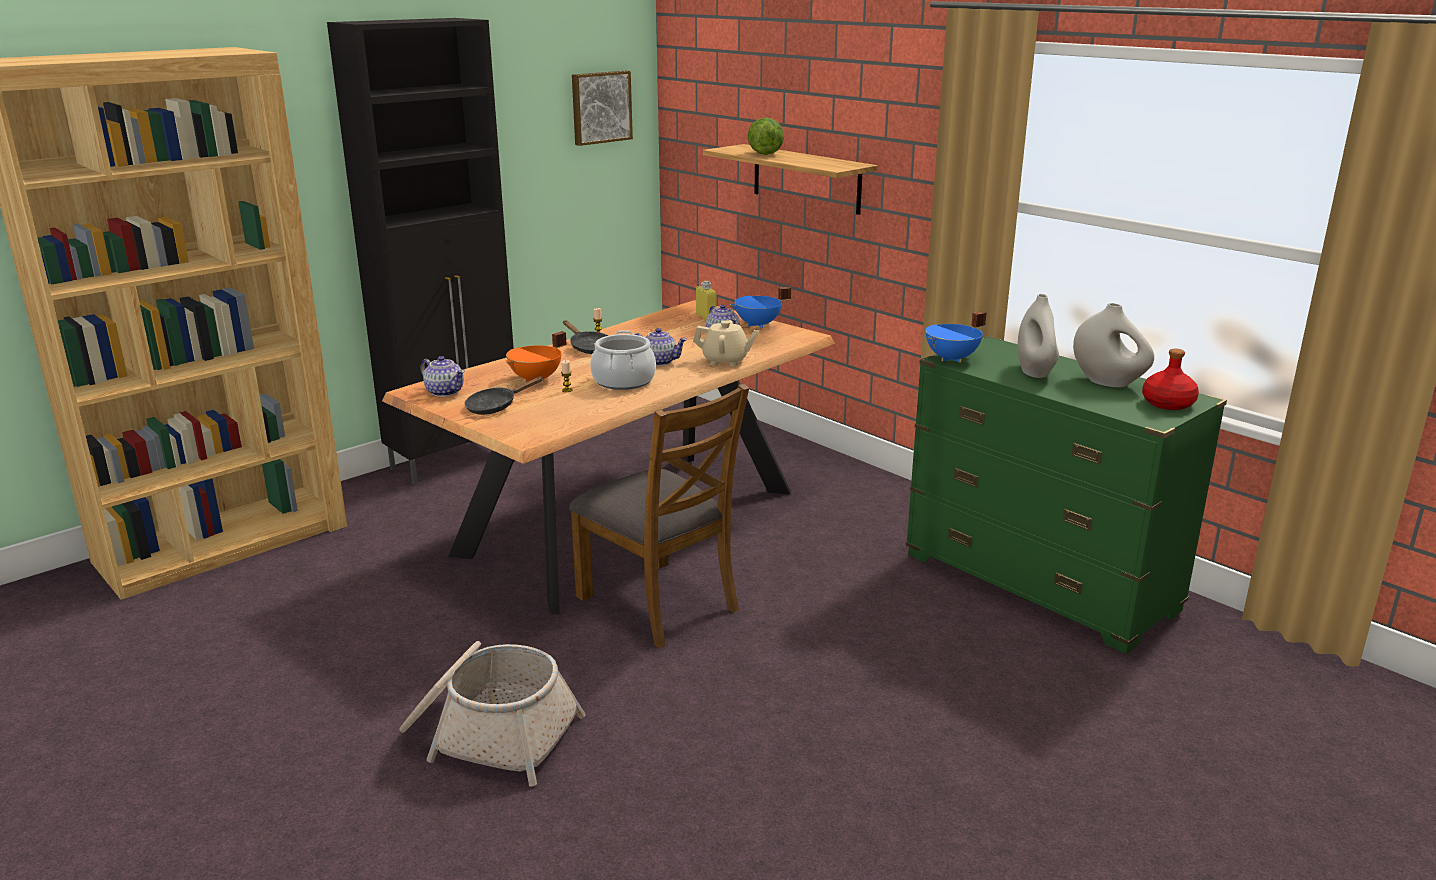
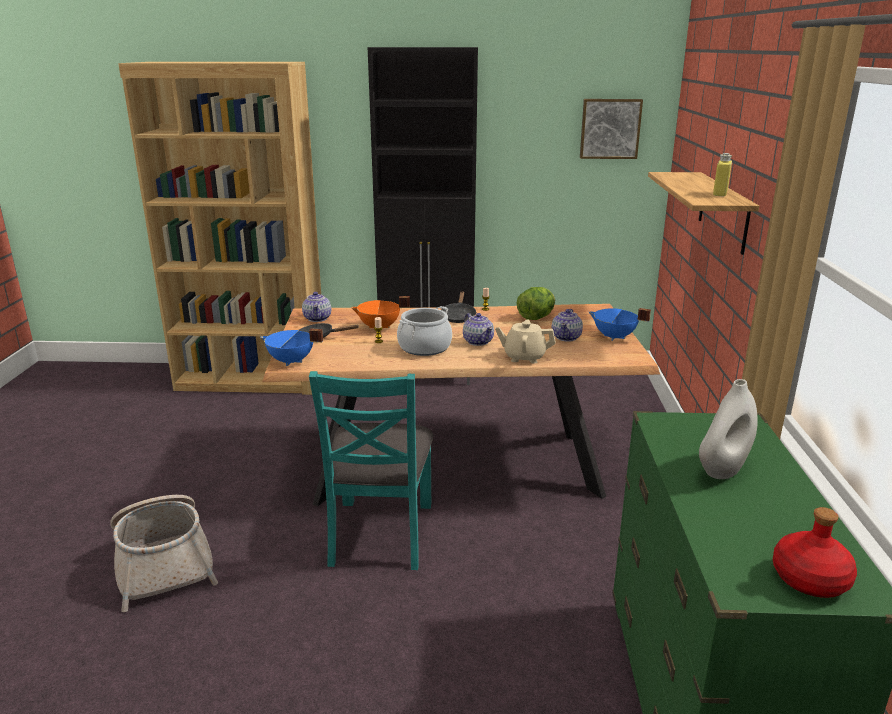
camera: 45 degrees right, 0 degrees up
brown chair [569,383,749,648] -> turquoise chair [309,371,433,570]
beige teapot [693,320,759,367] -> beige teapot turned 135 degrees clockwise [495,320,556,364]
yellow bottle [696,281,717,321] -> yellow bottle moved to [713,153,732,196]
lettuce [748,117,784,155] -> lettuce moved to [517,287,555,320]
blue cooking pot [925,311,987,363] -> blue cooking pot moved to [260,328,323,366]
white vase [1073,303,1154,388] -> none

